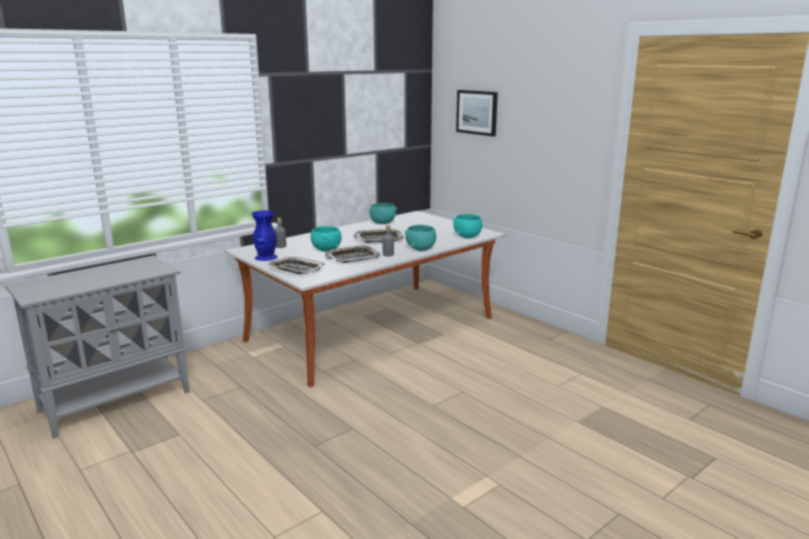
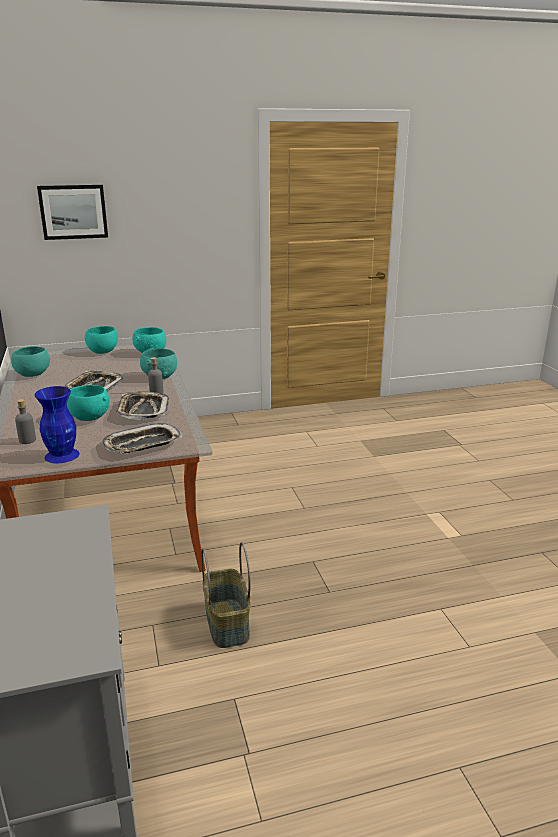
camera: 65 degrees left, 5 degrees up
none -> turquoise bowl [85,326,118,354]
none -> basket [201,542,251,648]

